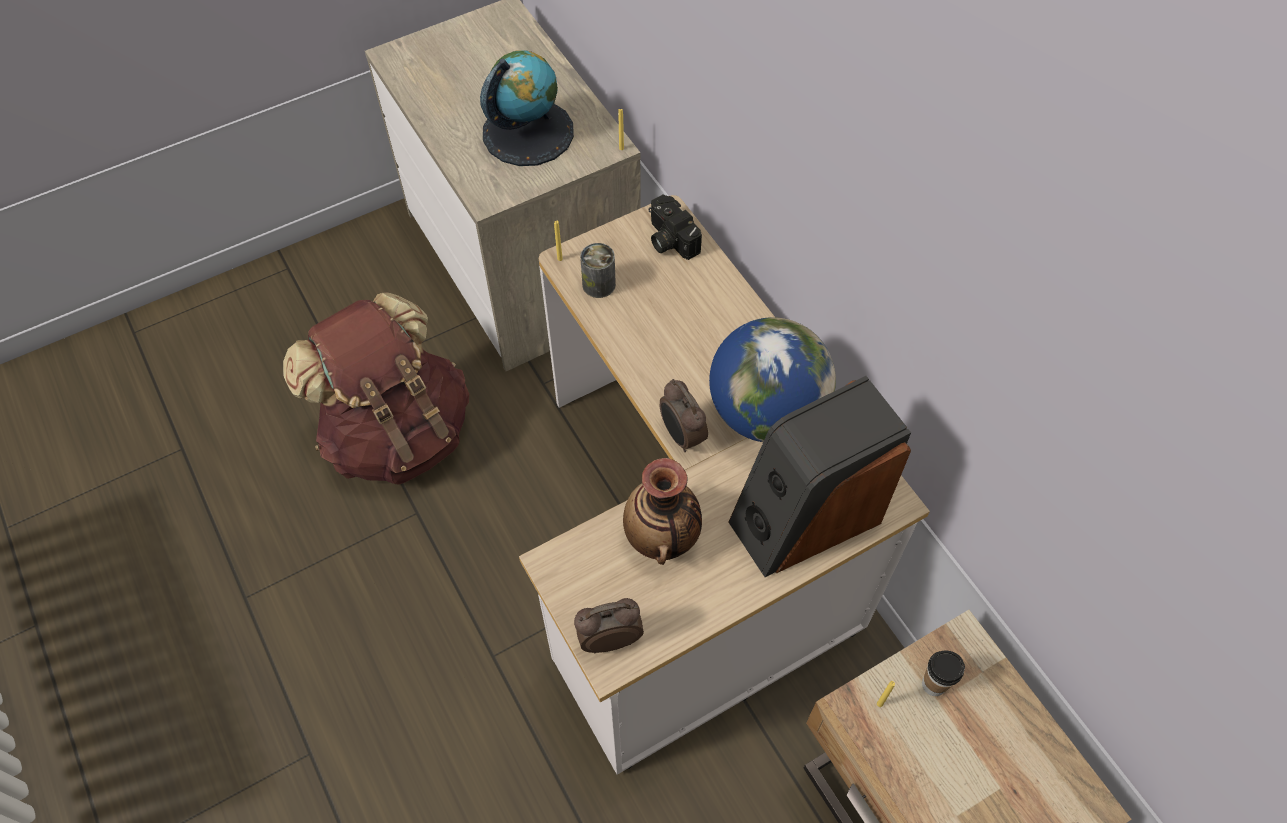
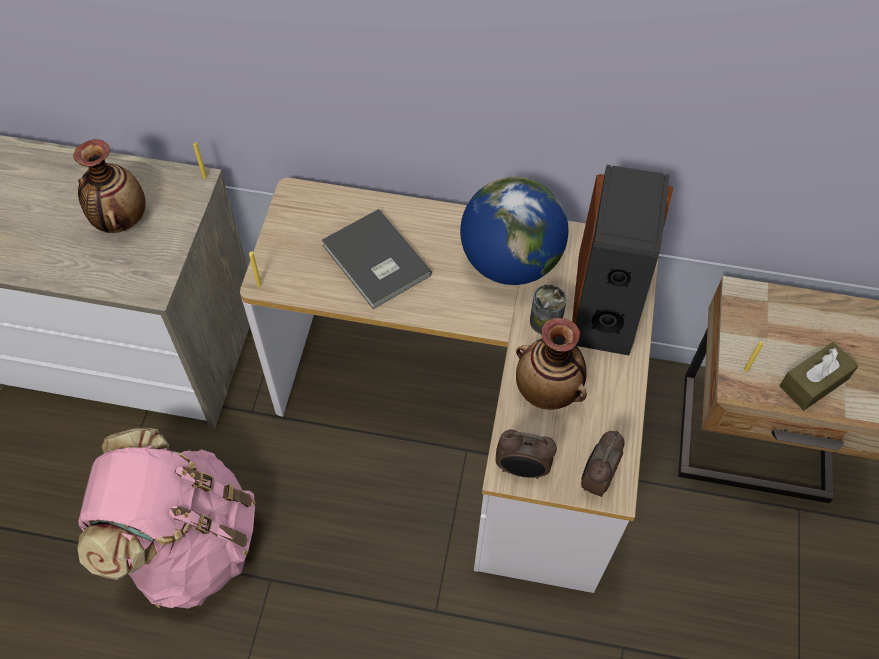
camera: 50 degrees left, 0 degrees up
brown backpack [283,292,469,485] -> pink backpack [77,428,255,609]
globe [480,50,574,166] -> vase [73,139,146,233]
can [580,243,616,298] -> can moved to [530,284,567,334]
camera [649,195,702,260] -> none
alarm clock [660,379,708,452] -> alarm clock moved to [496,430,557,479]
cup [922,650,965,696] -> none
none -> grey book [322,209,432,309]
none -> brown tissue box [779,342,858,411]

